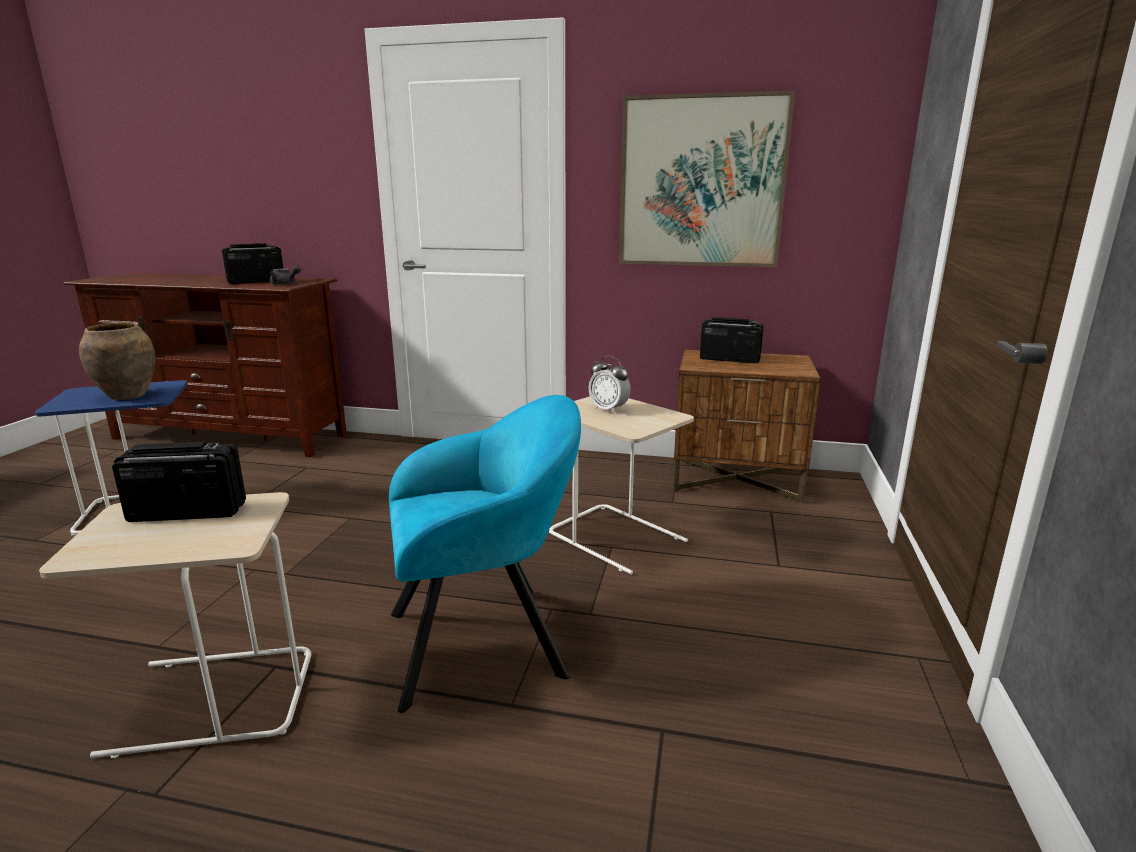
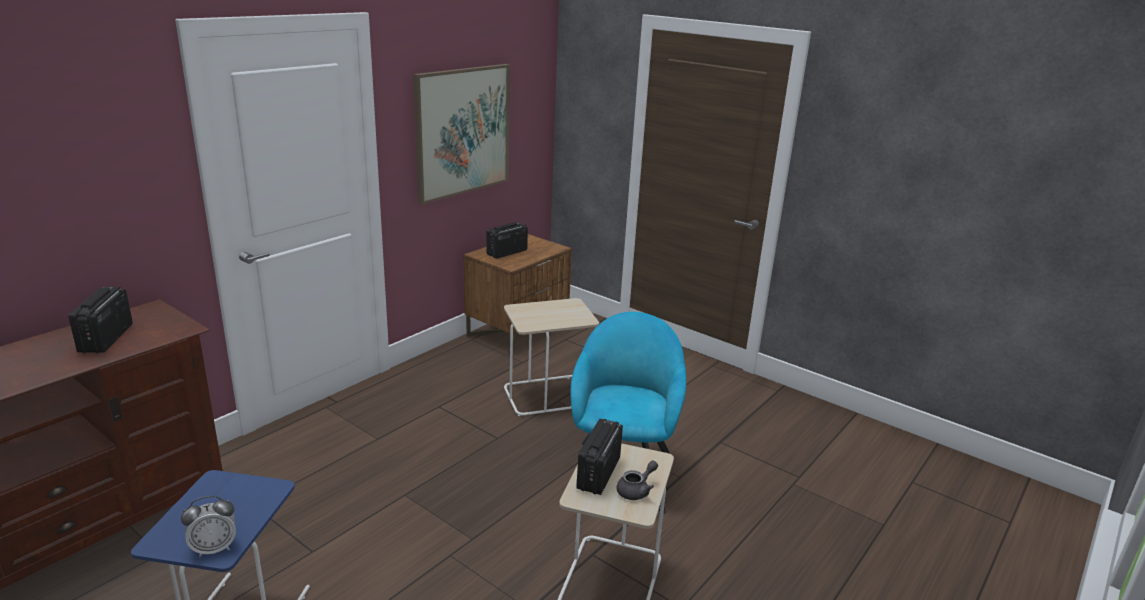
camera: 65 degrees left, 5 degrees up
brown vase [79,322,155,400] -> none
grey teapot [270,265,301,285] -> grey teapot moved to [616,460,658,500]
alarm clock [589,356,631,414] -> alarm clock moved to [181,496,236,557]

